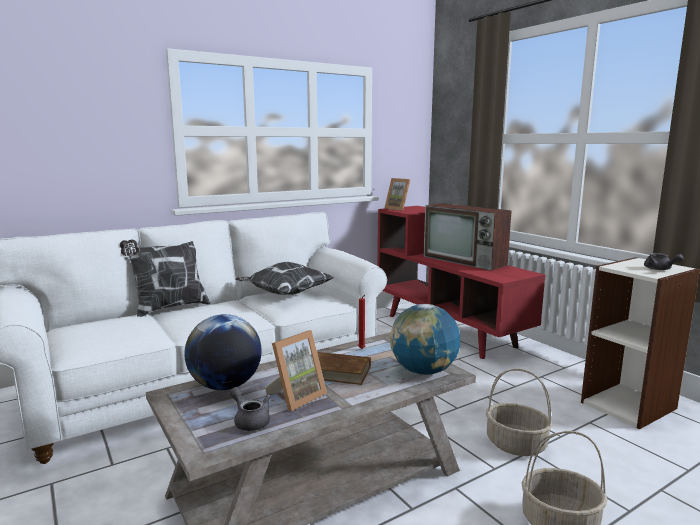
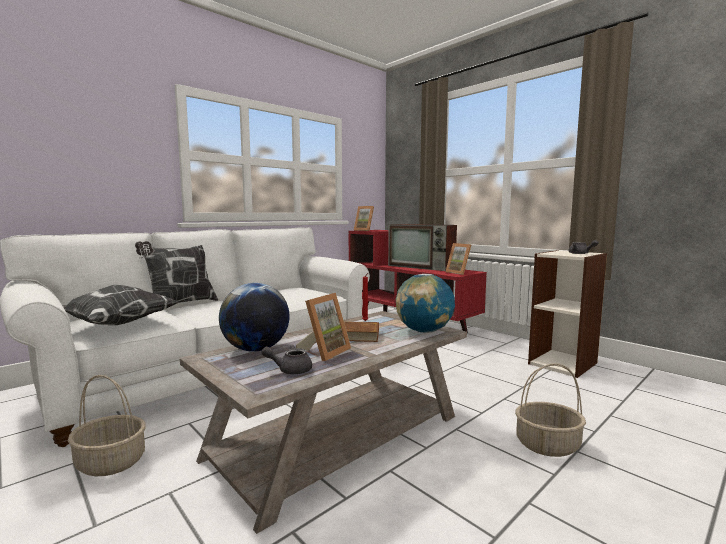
camera: 10 degrees left, 5 degrees down
grey teapot [230,387,271,431] -> grey teapot turned 45 degrees counterclockwise [261,344,312,374]
pillow [235,262,334,295] -> pillow moved to [62,285,178,325]
basket [486,369,552,456] -> basket moved to [68,375,146,476]
none -> picture frame [445,243,471,275]

